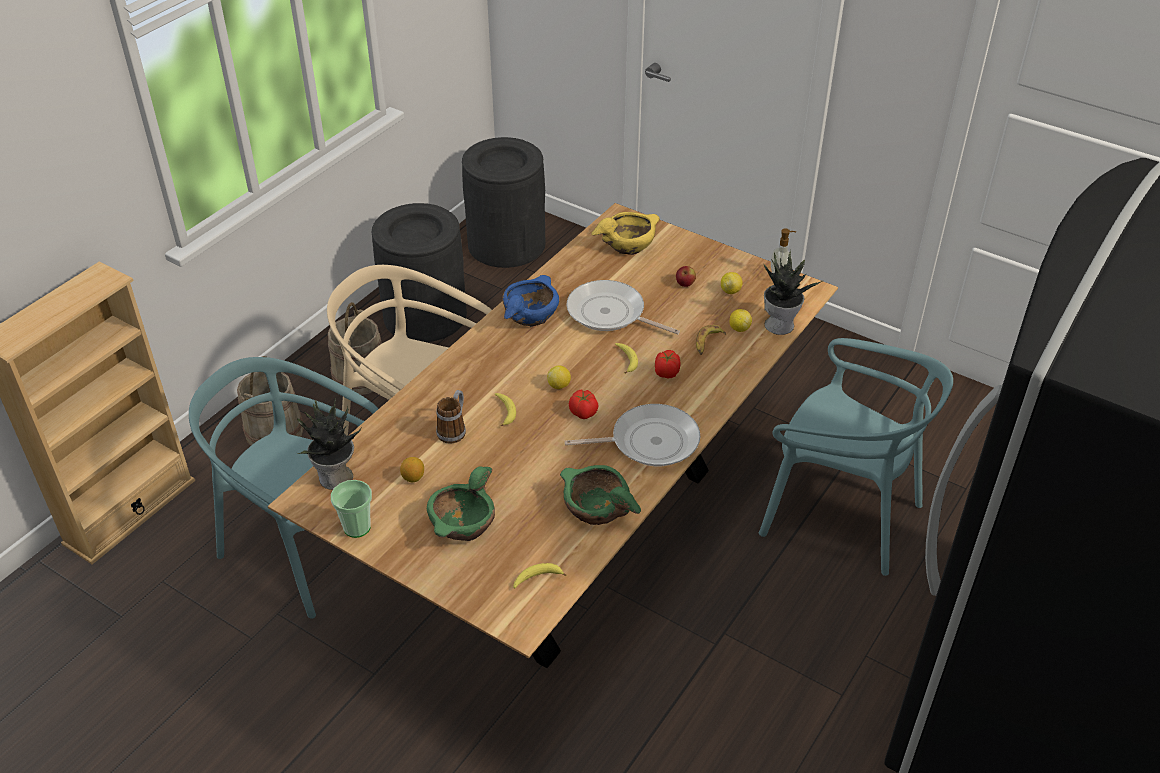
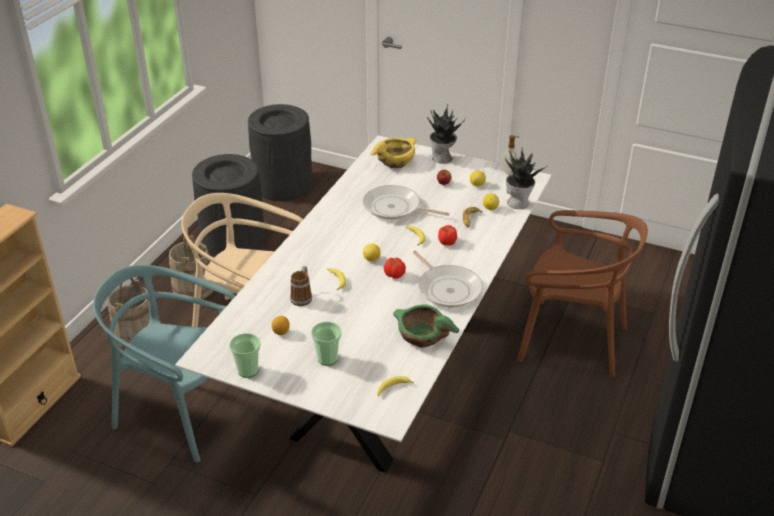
camera: 10 degrees left, 5 degrees down
brown dining table [268,203,838,668] -> white dining table [175,135,551,473]
potted plant [297,398,362,490] -> potted plant moved to [427,104,466,164]
green bowl [427,466,495,541] -> cup [311,322,341,366]
blue bowl [502,275,559,327] -> none
frying pan [565,404,700,466] -> frying pan turned 75 degrees clockwise [413,250,483,308]
turquoise chair [759,338,953,576] -> brown chair [517,210,648,377]

